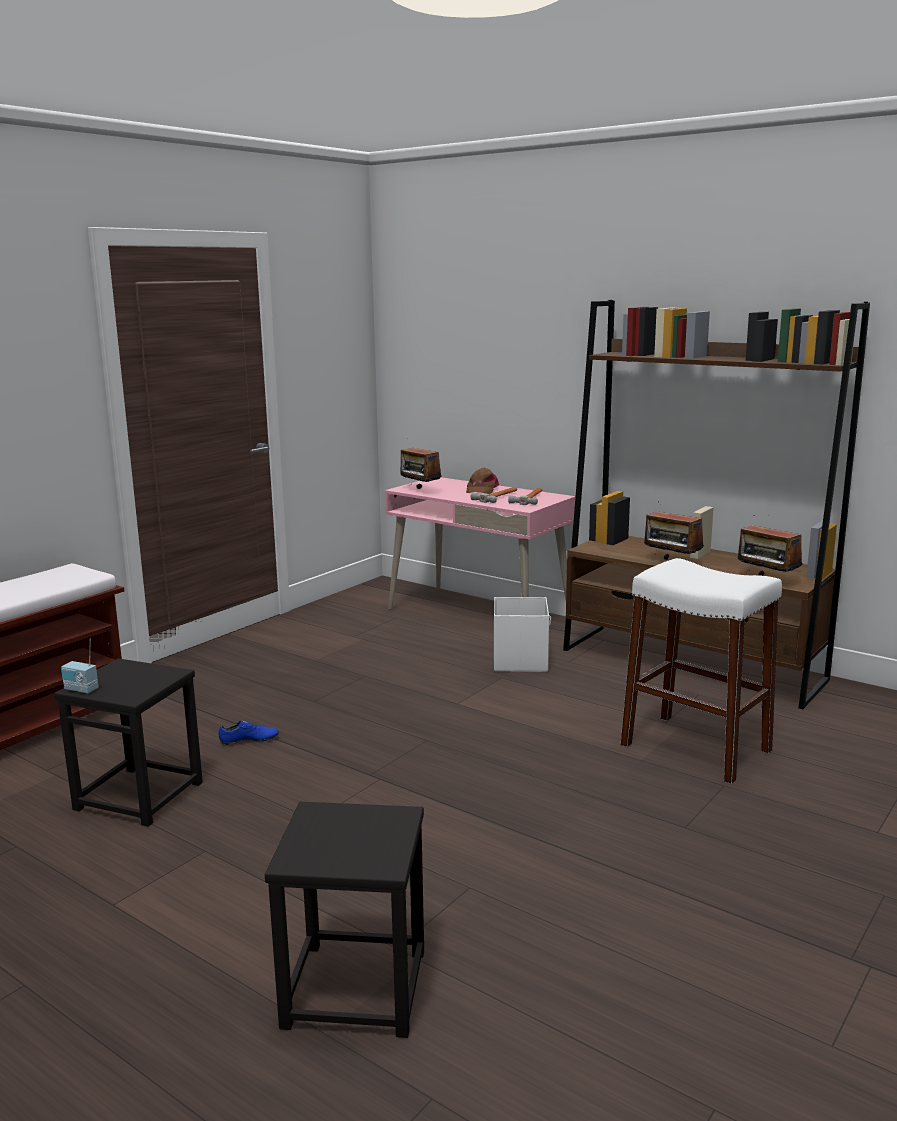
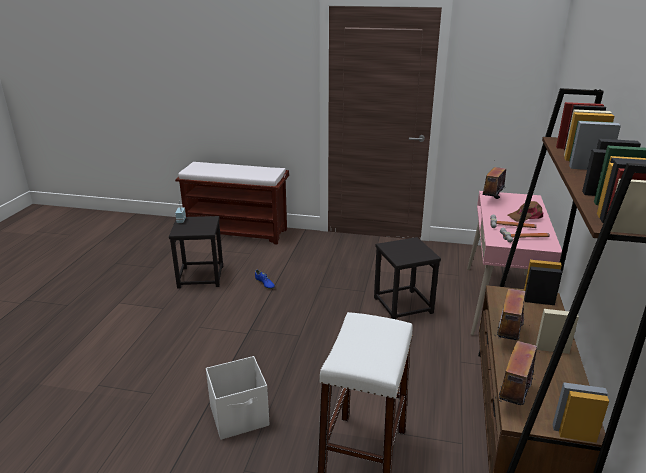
camera: 65 degrees right, 10 degrees up
black stool [265,802,424,1038] -> black stool moved to [374,237,441,319]
white storage box [494,597,551,672] -> white storage box moved to [206,356,270,440]

